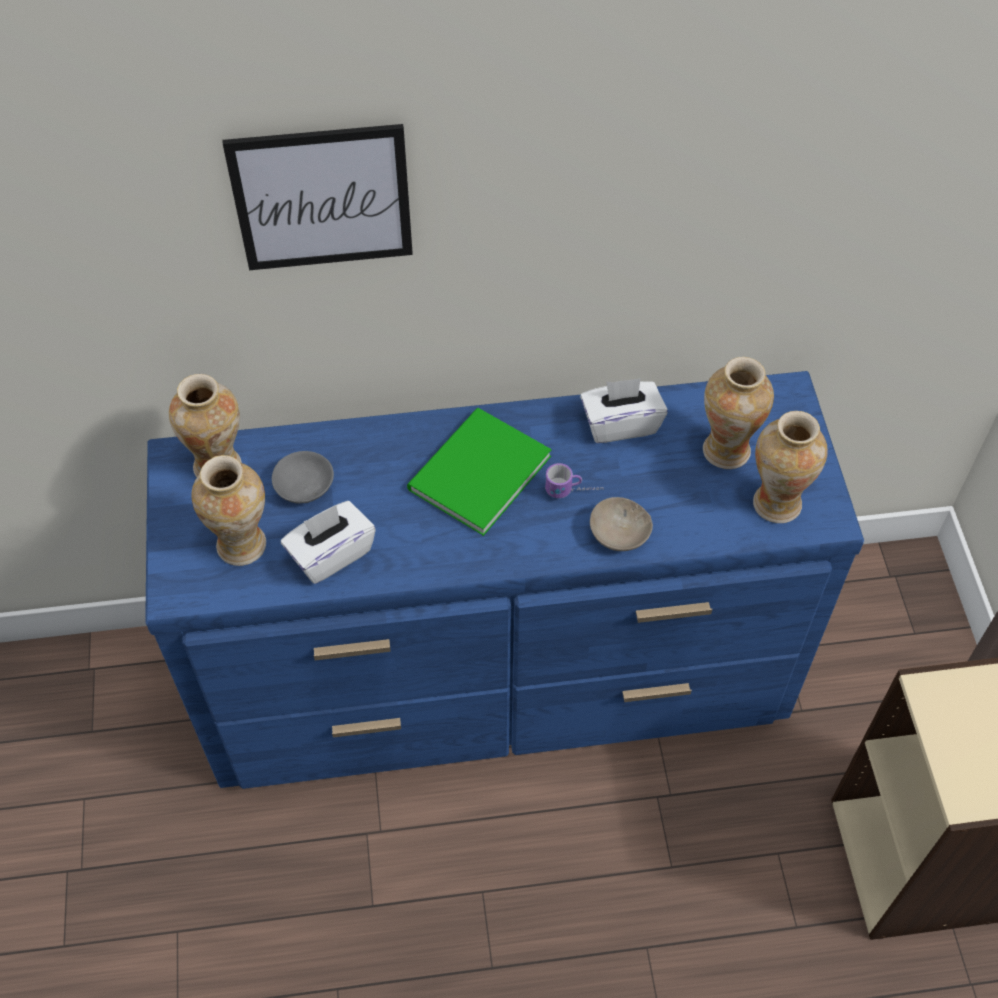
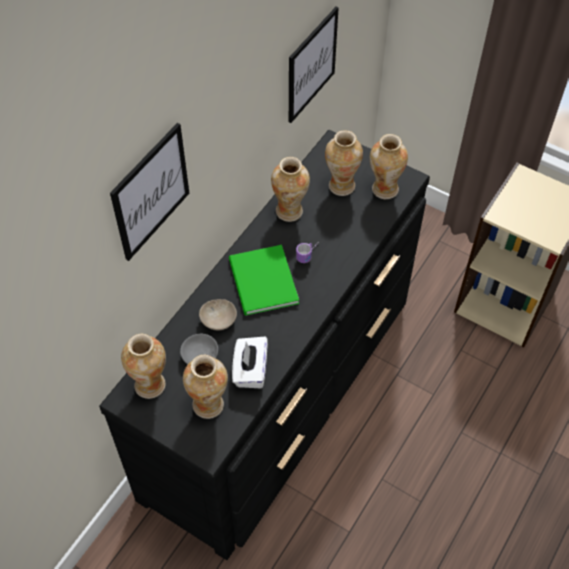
camera: 50 degrees left, 0 degrees up
blue dresser [145,371,864,789] -> black dresser [99,130,430,560]
white tissue box [580,378,668,443] -> vase [271,157,310,222]
beige bowl [590,497,653,551] -> beige bowl moved to [199,299,237,330]
none -> picture [289,6,339,123]

